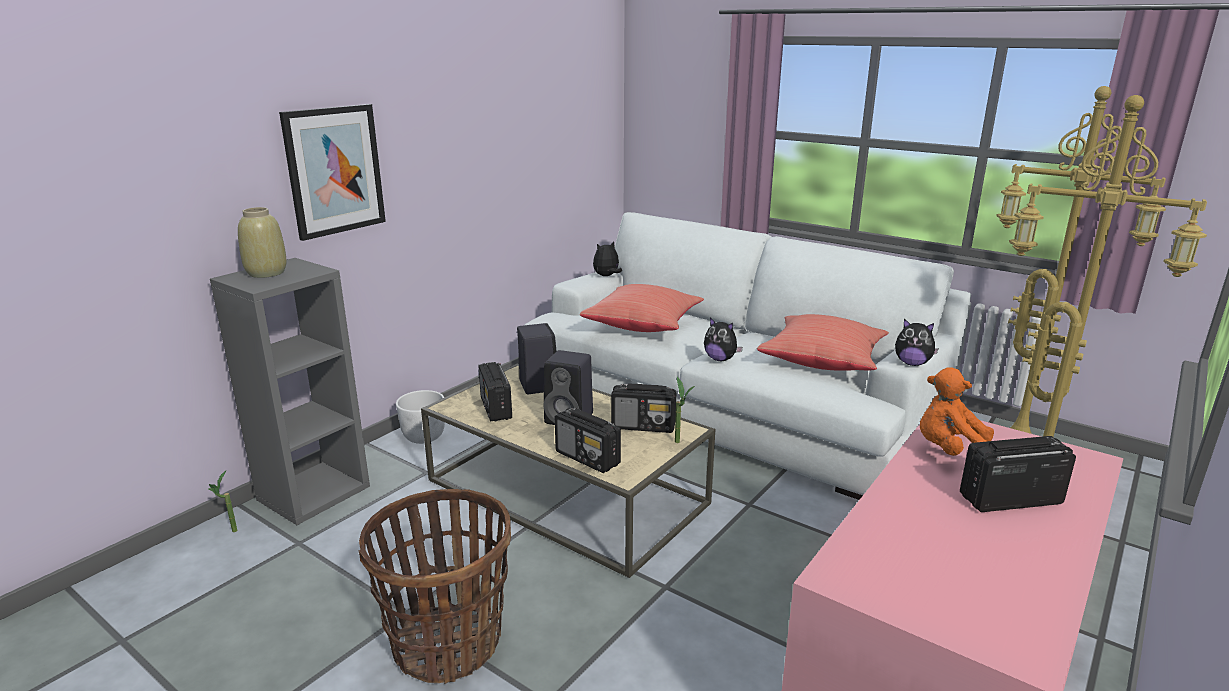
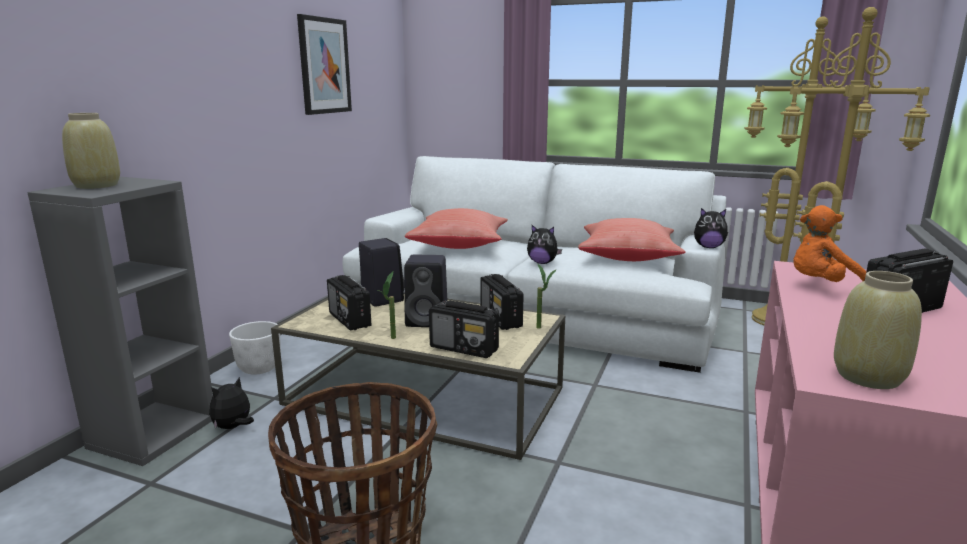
camera: 15 degrees left, 5 degrees down
potted plant [207,471,238,532] -> potted plant moved to [378,272,396,339]
picture [279,104,386,241] -> picture moved to [297,14,352,115]
plush toy [593,241,622,276] -> plush toy moved to [209,377,254,429]
radio [611,383,676,433] -> radio turned 75 degrees clockwise [481,274,524,330]
none -> beige vase [834,271,922,389]

